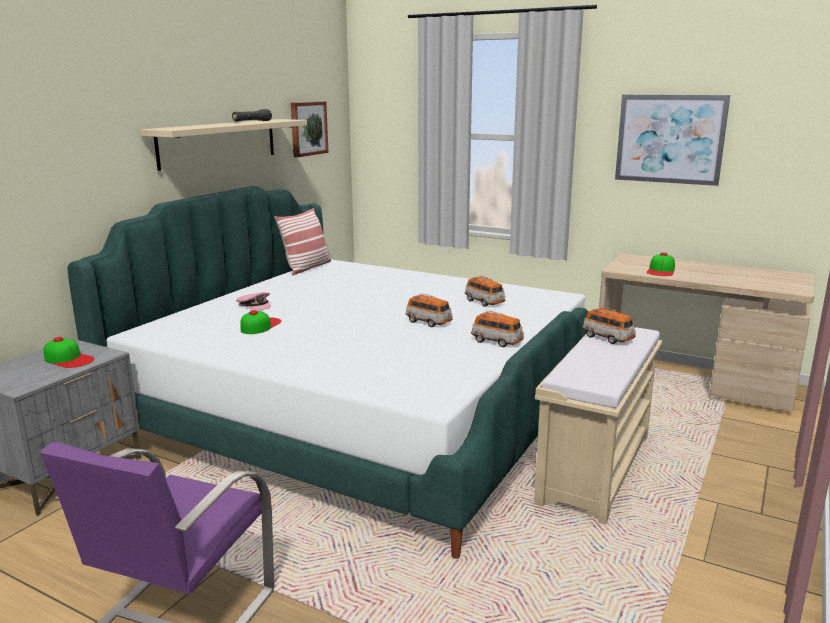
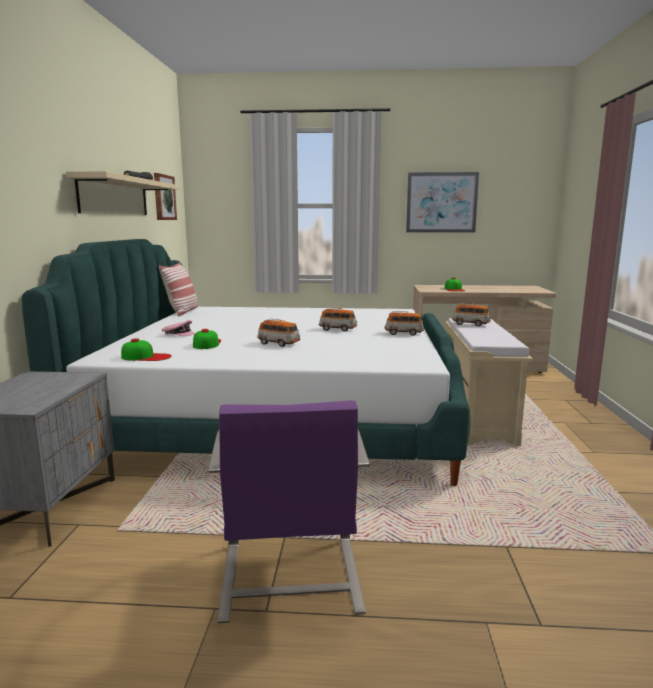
camera: 25 degrees left, 5 degrees down
cap [44,337,95,368] -> cap moved to [121,338,172,361]
toy car [465,275,506,307] -> toy car moved to [257,319,300,347]

